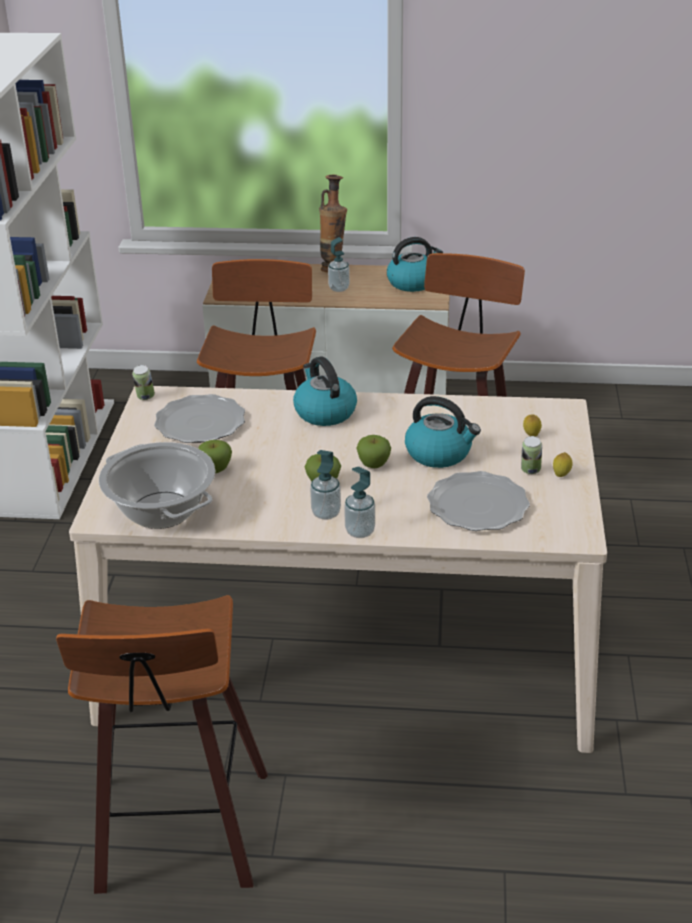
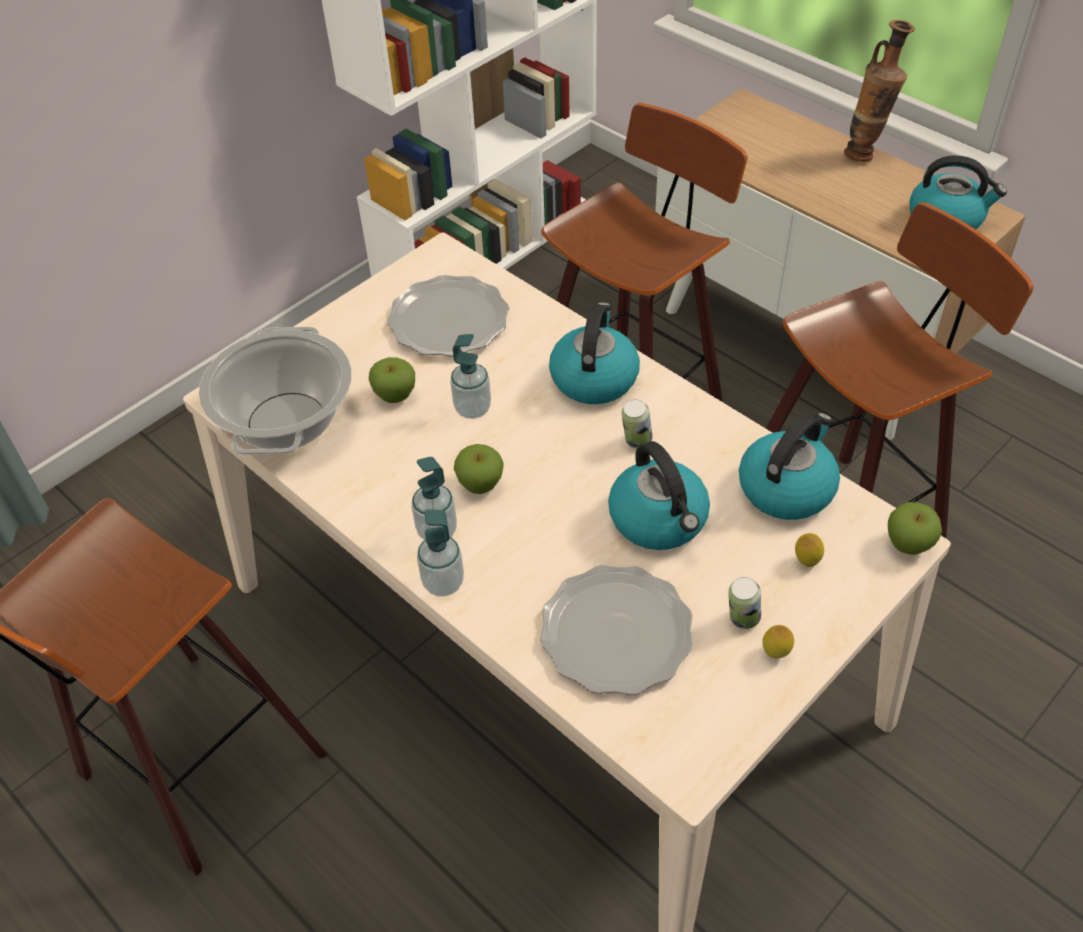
camera: 40 degrees right, 15 degrees up
can [132,365,155,400] -> can moved to [622,399,652,448]
soap dispenser [328,237,350,292] -> soap dispenser moved to [450,334,491,419]
apple [357,435,391,468] -> apple moved to [888,502,942,555]
none -> kettle [739,413,840,520]

